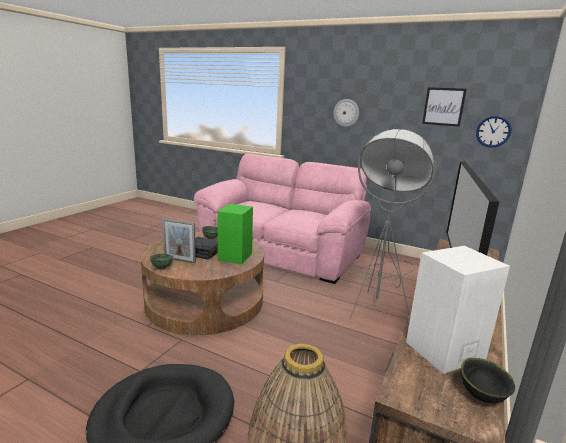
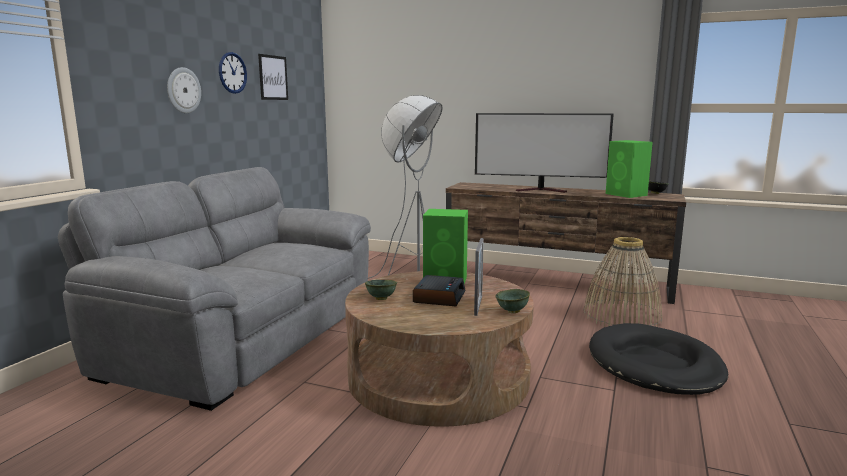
camera: 95 degrees left, 5 degrees down
pink sofa [194,154,371,284] -> grey sofa [58,167,371,411]
white speaker [406,246,510,374] -> green speaker [606,140,653,198]
wall clock [476,116,511,148] -> wall clock moved to [219,52,247,94]

